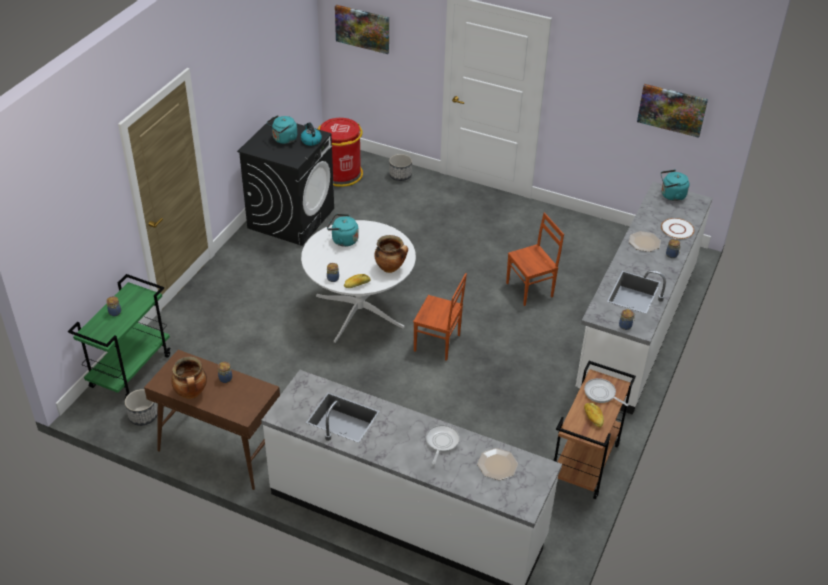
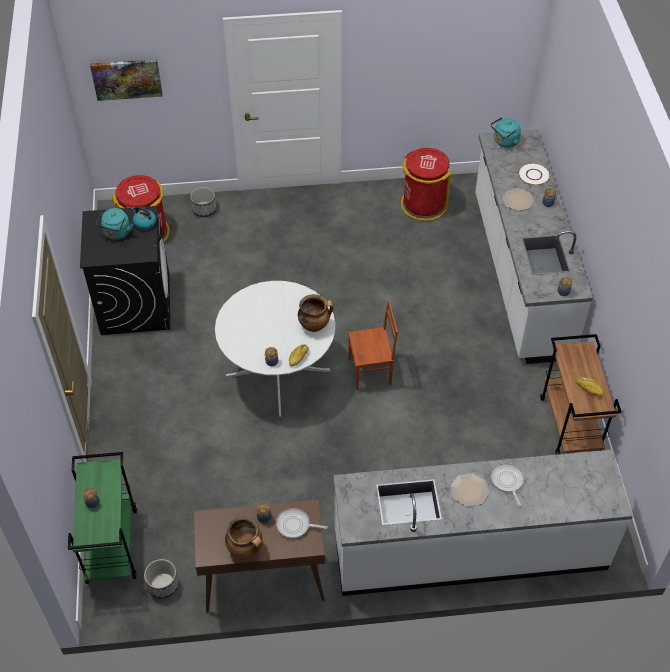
camera: 30 degrees left, 10 degrees up
turquoise kettle [327,214,359,247] -> none
plate [477,448,518,480] -> plate moved to [450,473,489,507]
brown chair [506,213,564,306] -> none
frying pan [584,378,629,406] -> frying pan moved to [276,508,327,539]
picture [637,84,708,138] -> none
none -> red trash can [401,148,451,221]

